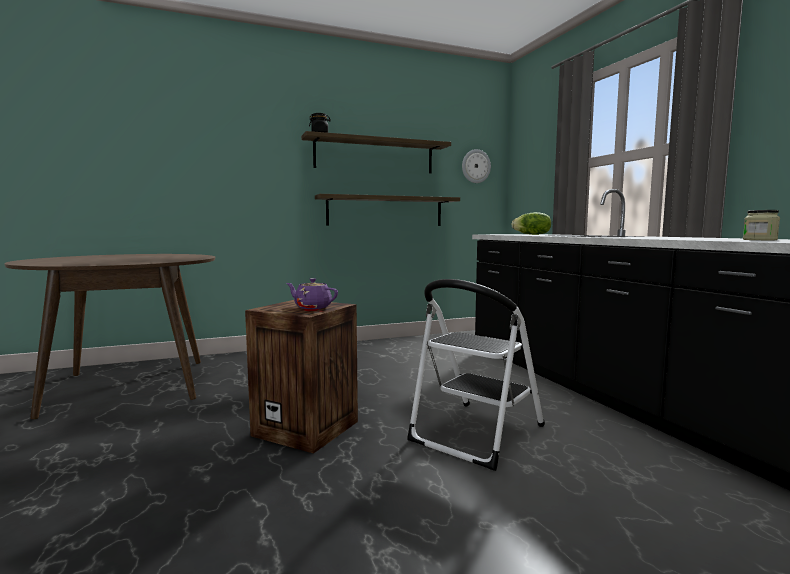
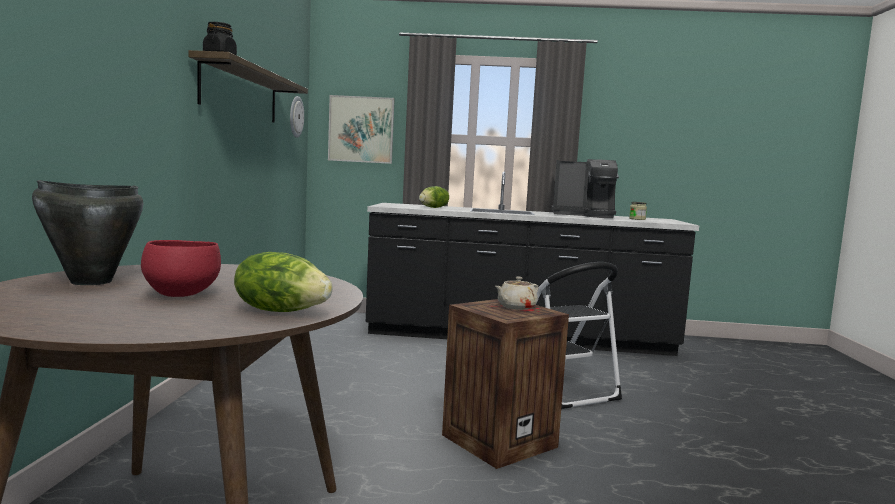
camera: 65 degrees left, 0 degrees up
purple teapot [286,278,338,309] -> beige teapot [495,276,539,310]
shelf [315,194,460,226] -> none
none -> black cooking pot [32,180,143,285]
none -> red bowl [141,240,221,297]
none -> lettuce [234,252,333,312]
none -> picture [328,95,395,164]
none -> coffee machine [552,159,619,218]

